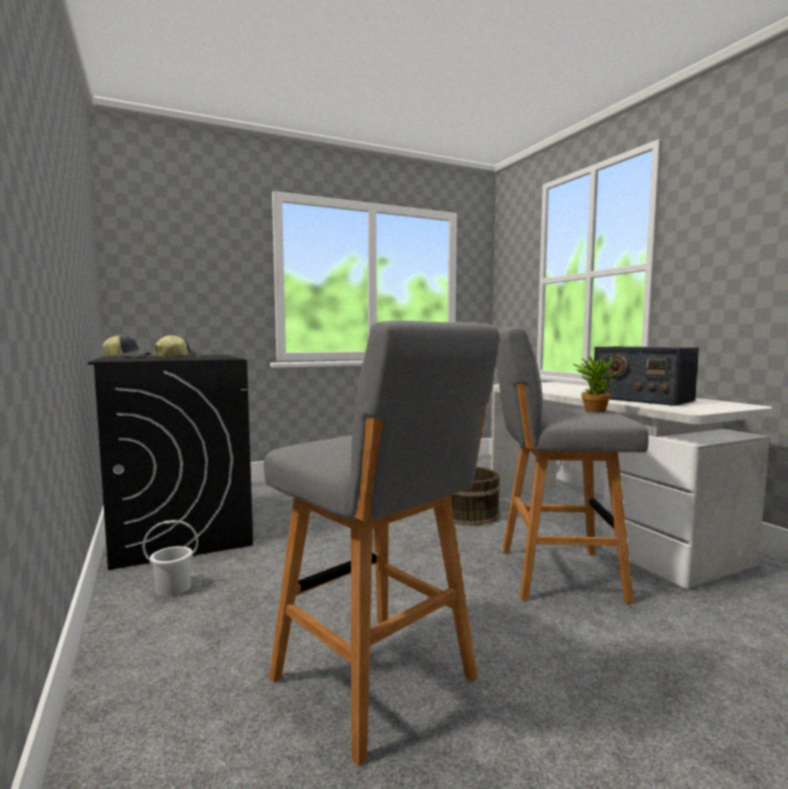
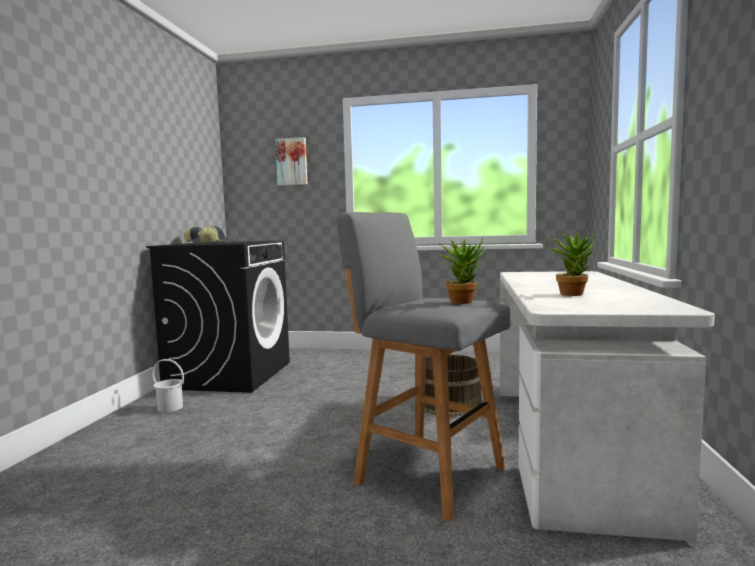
camera: 35 degrees right, 0 degrees up
grey stool [264,320,499,766] -> none
radio [594,346,699,406] -> potted plant [550,231,596,296]
none -> picture [275,137,307,186]

